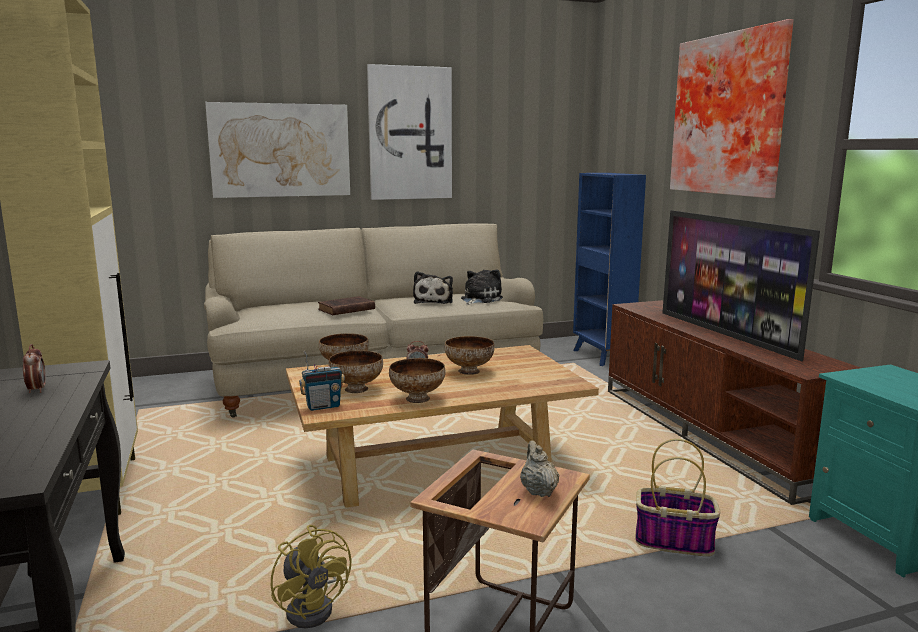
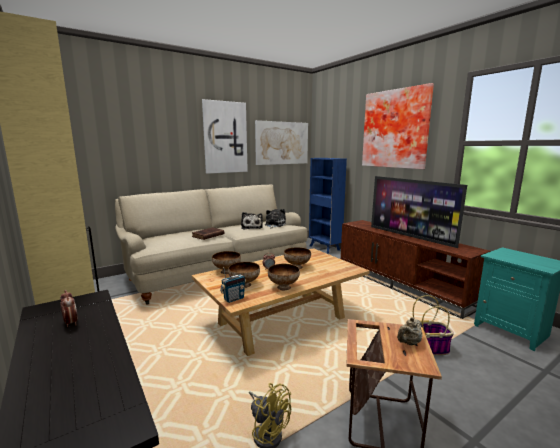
camera: 15 degrees left, 0 degrees up
picture [205,102,350,198] -> picture moved to [255,120,308,165]
beige teapot [520,440,560,497] -> beige teapot turned 105 degrees counterclockwise [397,317,423,345]

